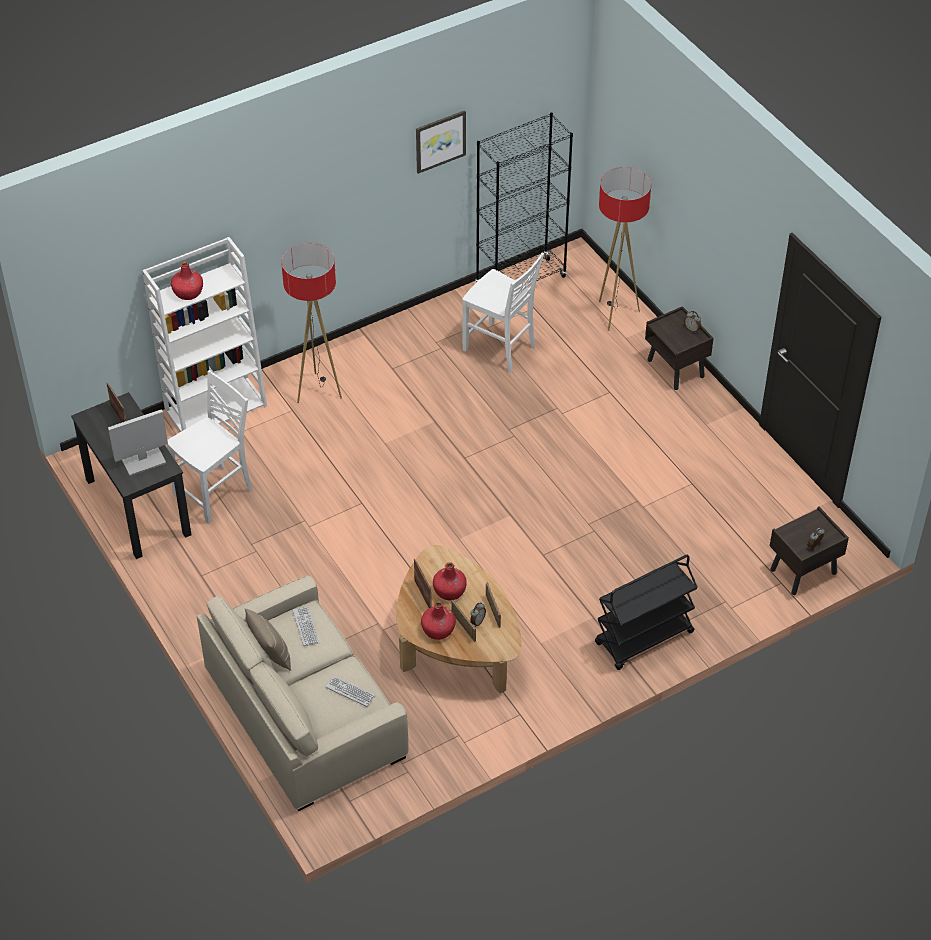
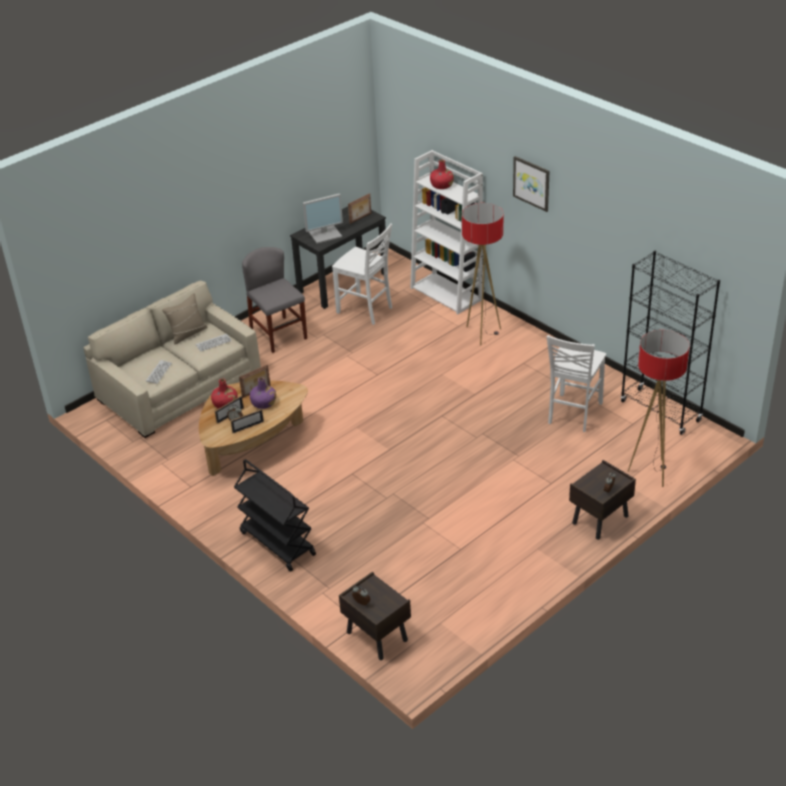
camera: 80 degrees right, 10 degrees down
monitor [108,409,168,476] -> monitor turned 105 degrees clockwise [303,193,343,244]
picture [416,110,466,174] -> picture moved to [513,156,549,212]
red bottle [433,562,467,601] -> purple bottle [250,377,276,409]
none -> grey chair [242,247,307,353]

